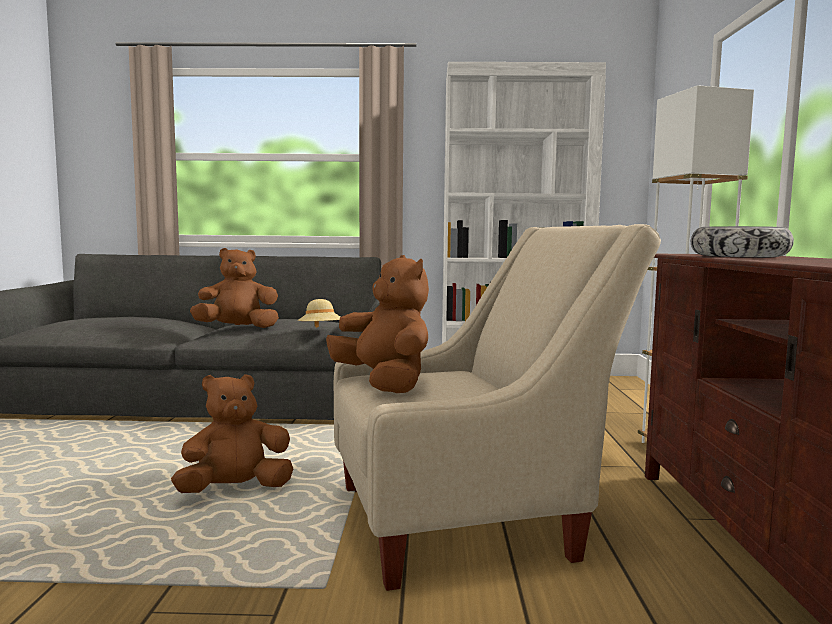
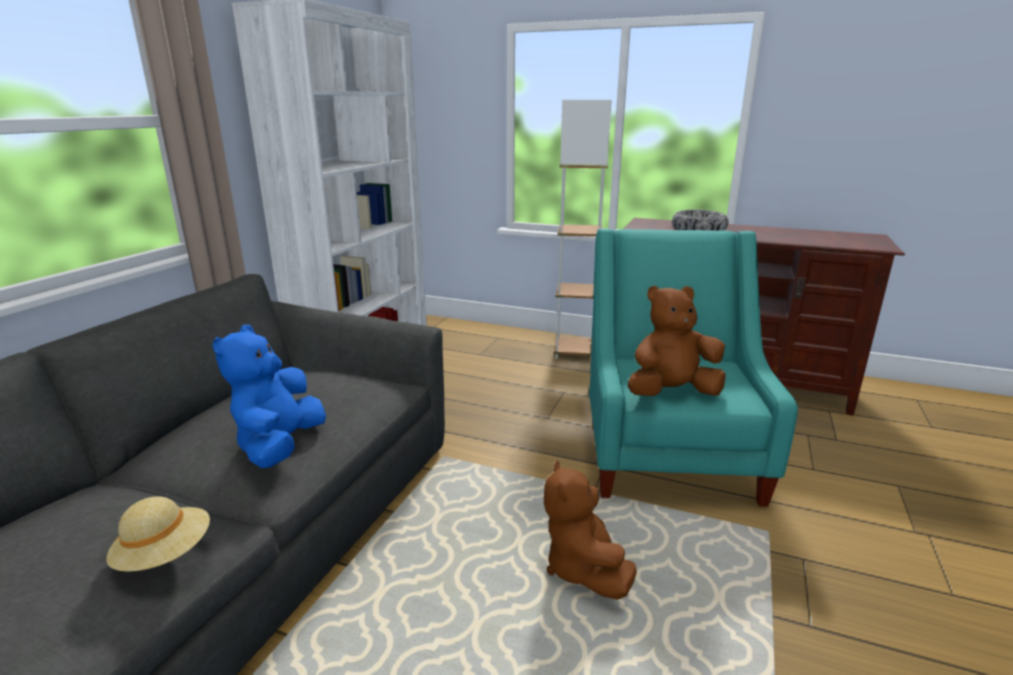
camera: 70 degrees left, 15 degrees up
brown plush toy [190,248,279,328] -> blue plush toy [212,324,326,468]
beige hat [298,299,340,328] -> beige hat moved to [106,496,210,572]
beige armchair [334,224,661,591] -> turquoise armchair [589,229,798,507]

